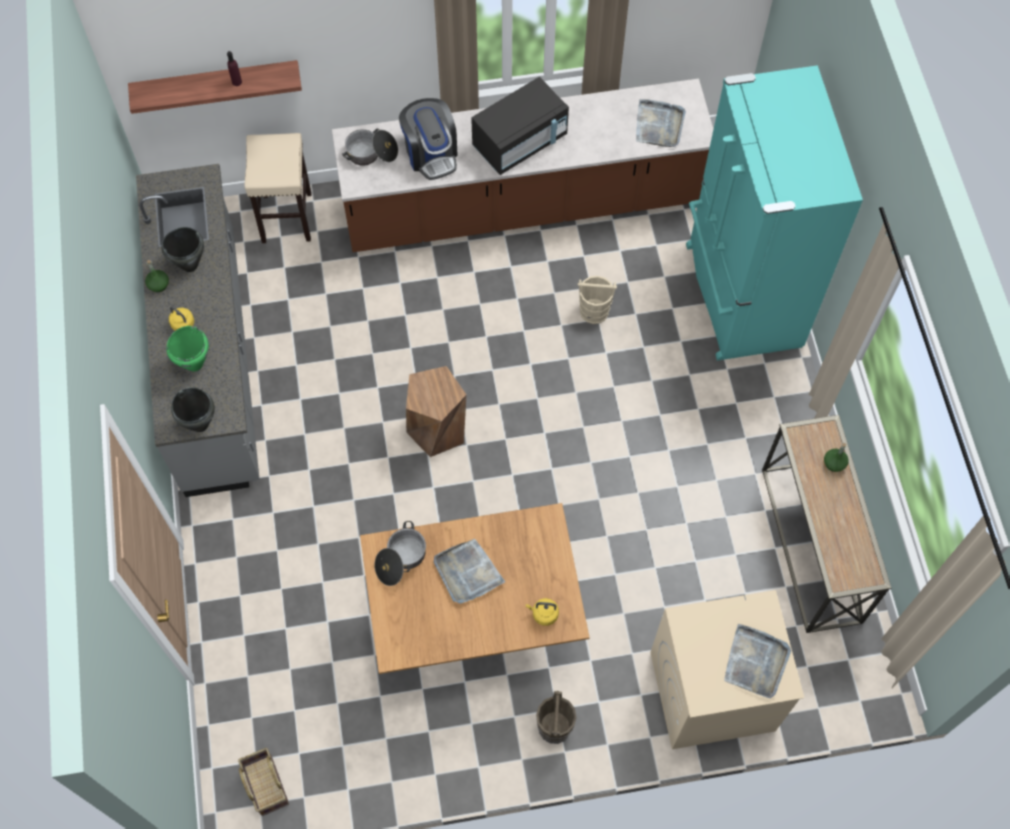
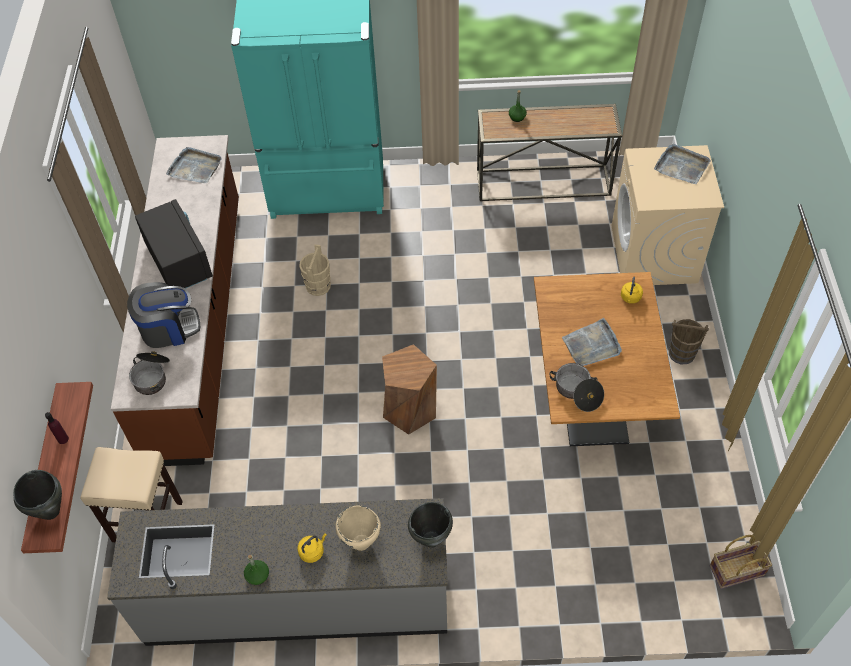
camera: 80 degrees left, 10 degrees down
black cooking pot [162,227,204,272] -> black cooking pot moved to [13,470,62,520]
green cooking pot [166,326,209,372] -> beige cooking pot [336,506,381,551]

